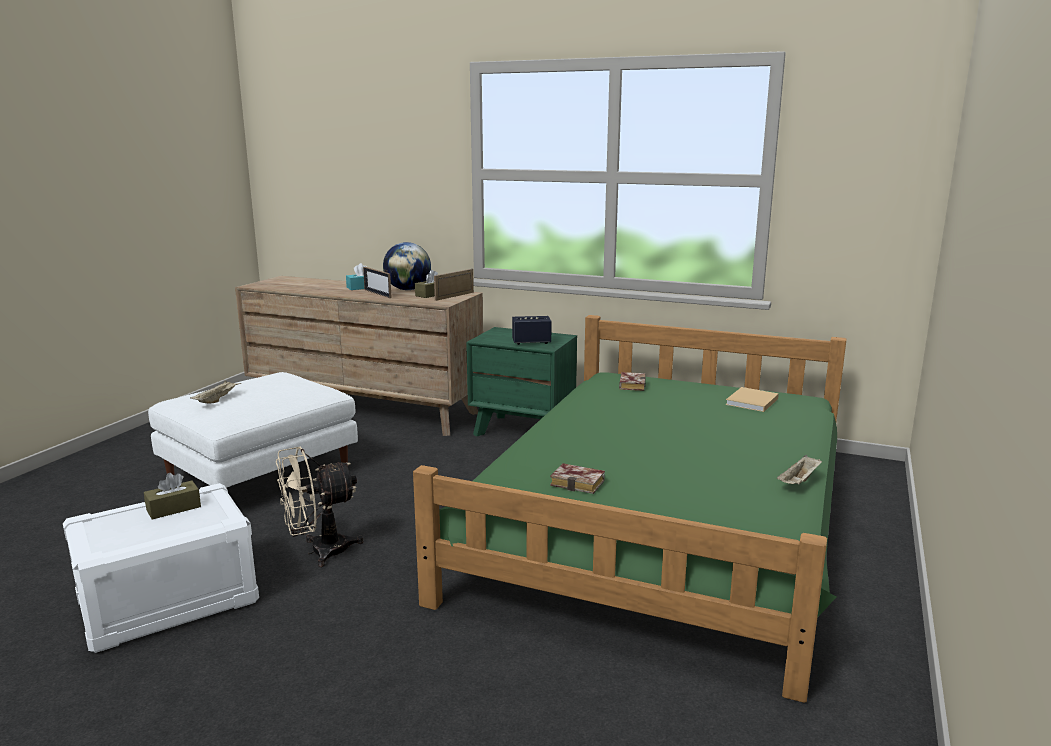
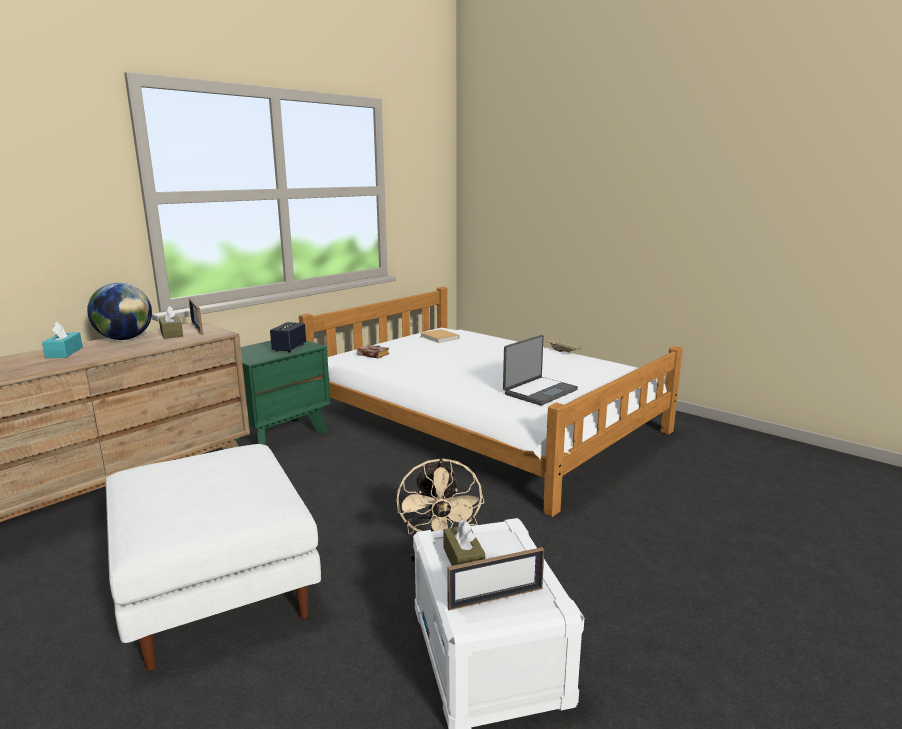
camera: 70 degrees left, 0 degrees up
beige tray [190,380,242,404] -> none
picture frame [363,267,392,298] -> picture frame moved to [447,547,544,611]
green bed [413,315,847,703] -> white bed [299,287,683,517]
book [550,463,605,494] -> laptop [503,335,578,405]

